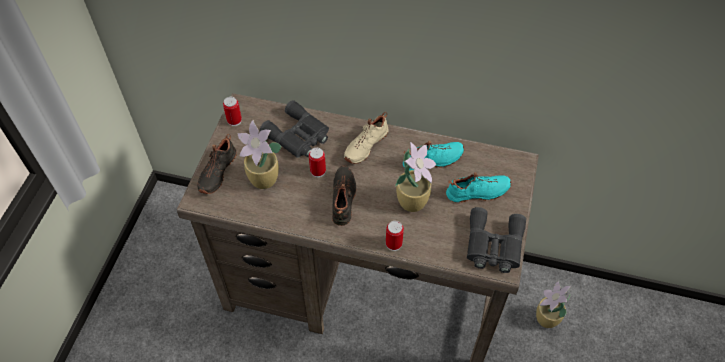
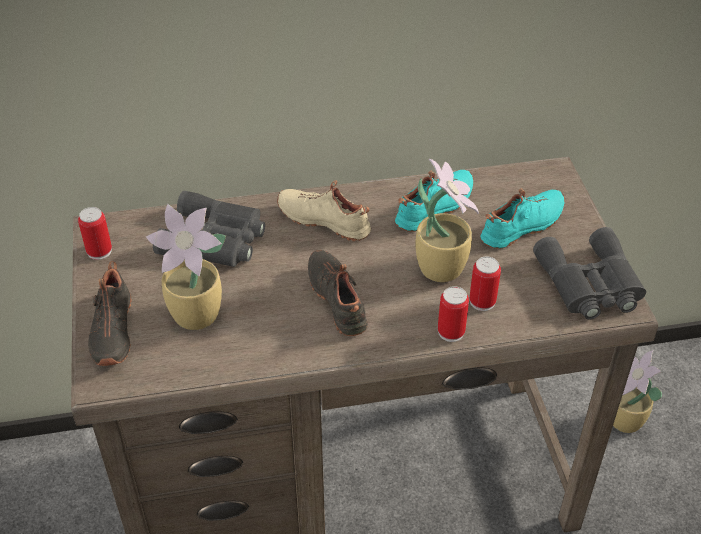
camera: 25 degrees left, 10 degrees down
can [309,148,326,177] -> can moved to [469,257,501,311]
beige shoe [344,112,389,164] -> beige shoe turned 105 degrees clockwise [277,180,371,241]

